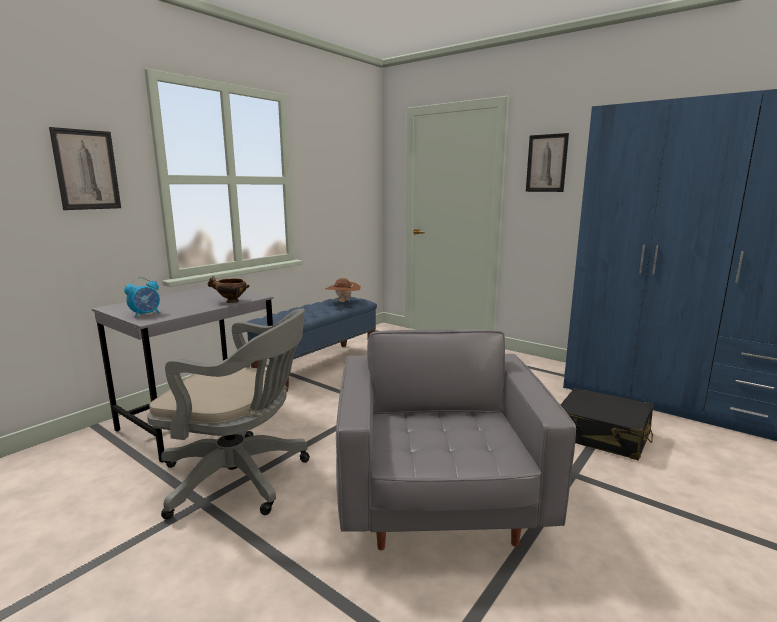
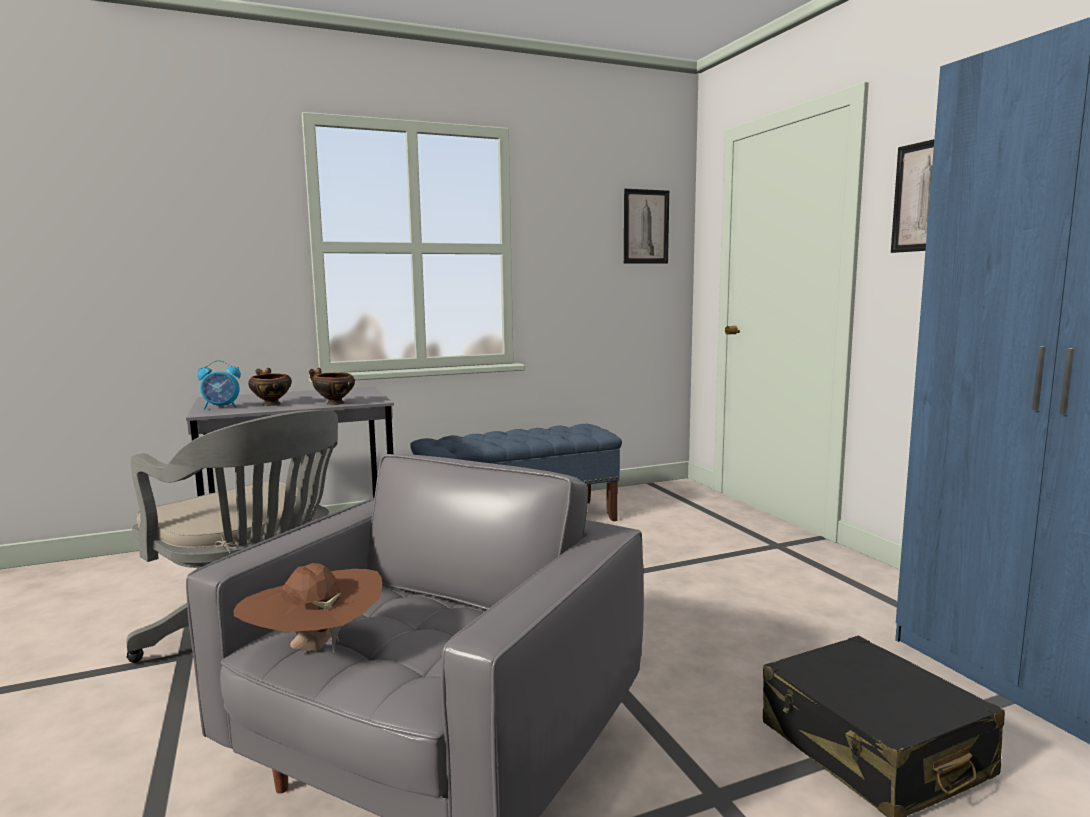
camera: 30 degrees right, 5 degrees down
picture [49,127,121,210] -> picture moved to [624,189,669,264]
brown hat [325,278,361,302] -> brown hat moved to [233,563,382,653]
none -> bowl [248,368,292,406]

